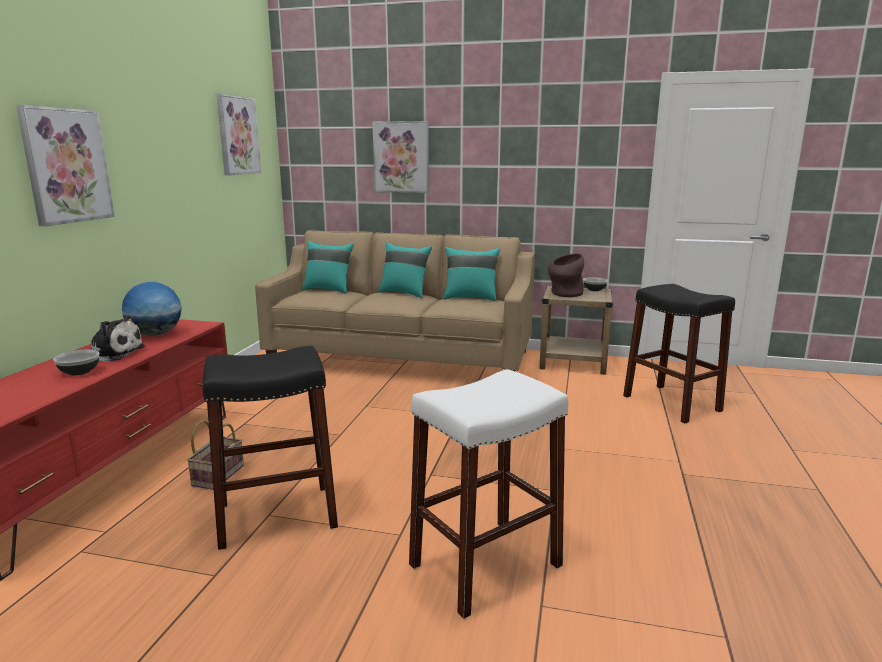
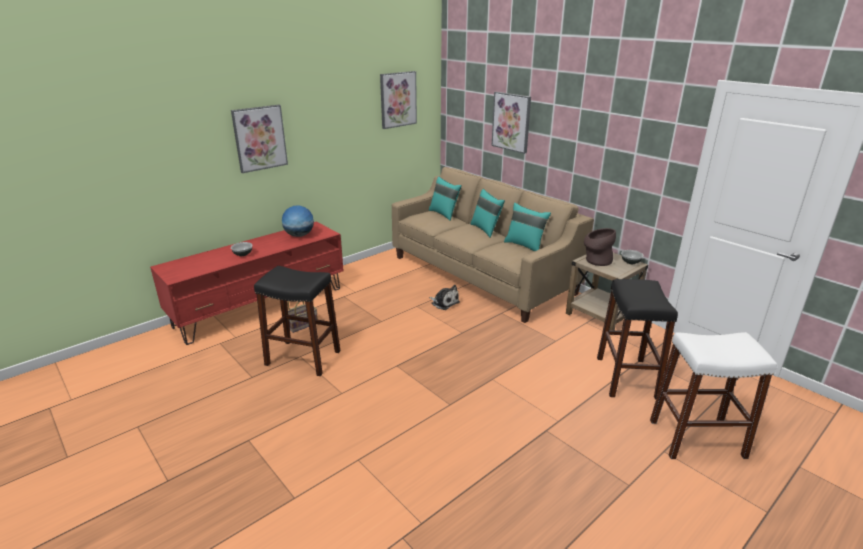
camera: 35 degrees right, 10 degrees up
plush toy [91,315,145,362] -> plush toy moved to [429,285,460,310]
white stool [409,369,568,619] -> white stool moved to [650,332,777,459]

